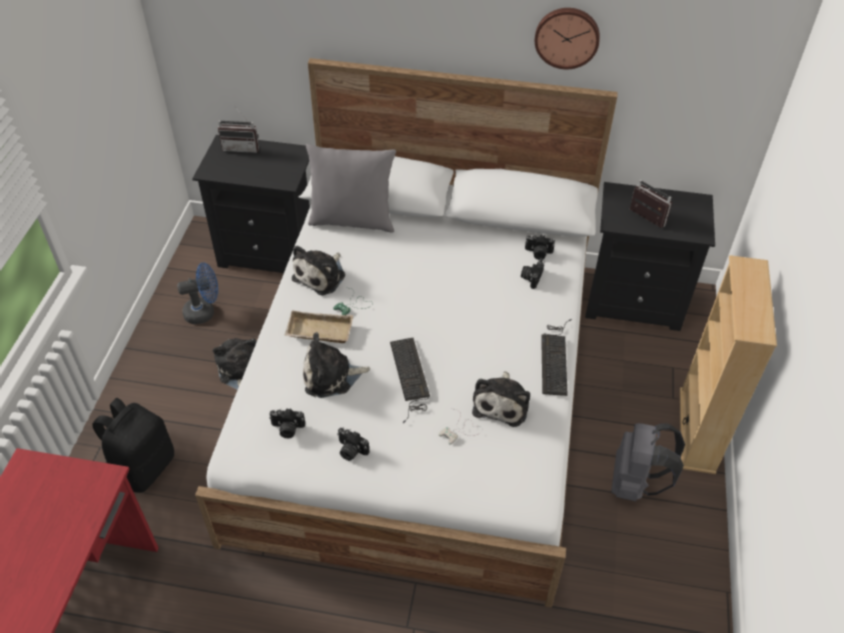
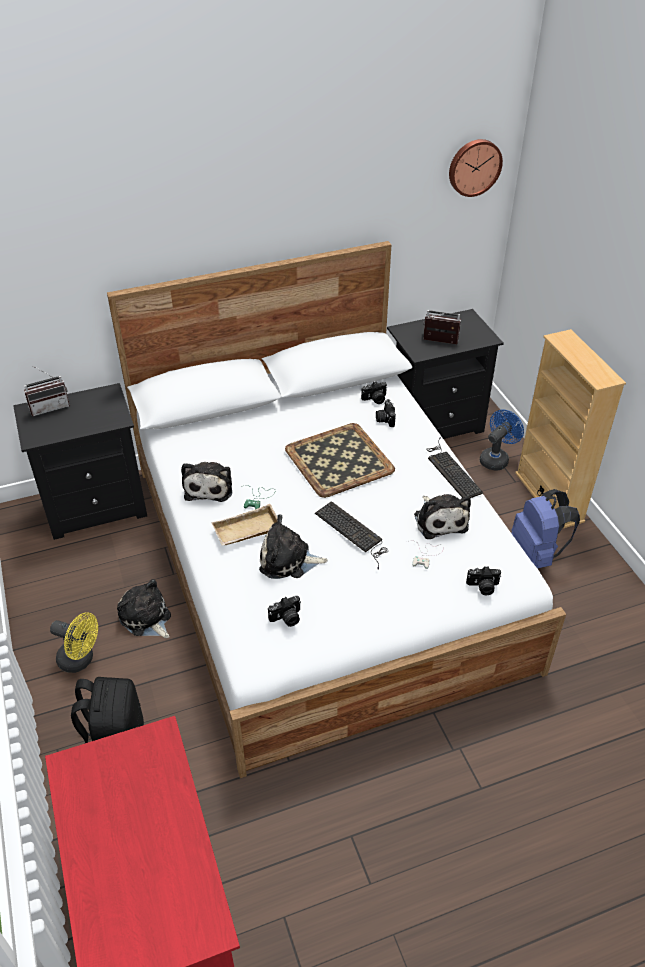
camera: 30 degrees left, 5 degrees down
blue fan [177,263,218,324] -> blue fan moved to [480,410,524,471]
plush toy [303,332,370,398] -> plush toy turned 45 degrees clockwise [259,514,328,579]
grey pillow [306,144,396,233] -> none
camera [337,428,370,461] -> camera moved to [466,566,501,595]
wall clock [535,8,600,69] -> wall clock moved to [449,139,503,197]
grey backpack [611,423,685,502] -> blue backpack [511,489,580,569]
none -> yellow fan [50,612,98,673]
none -> tray [285,423,395,498]

